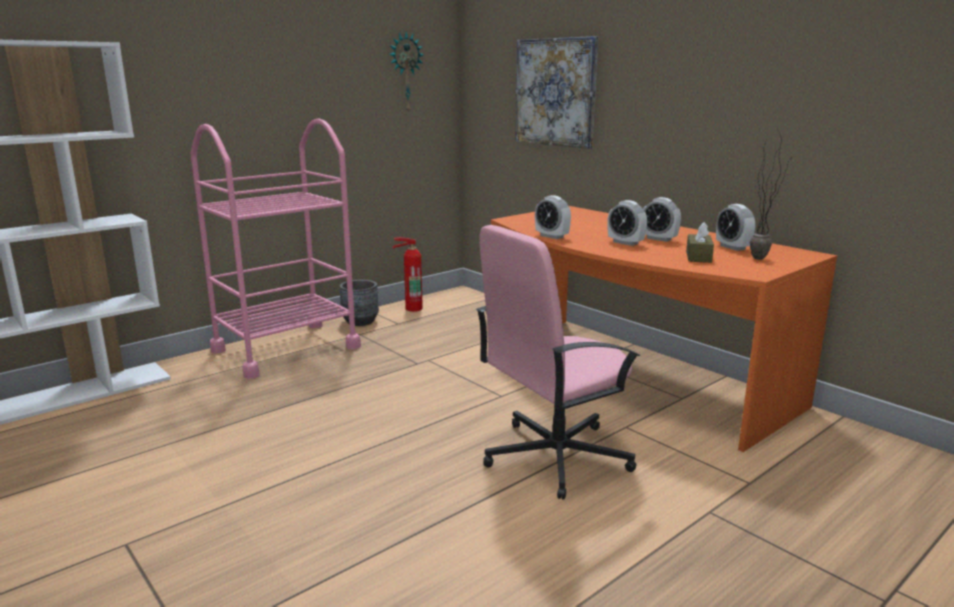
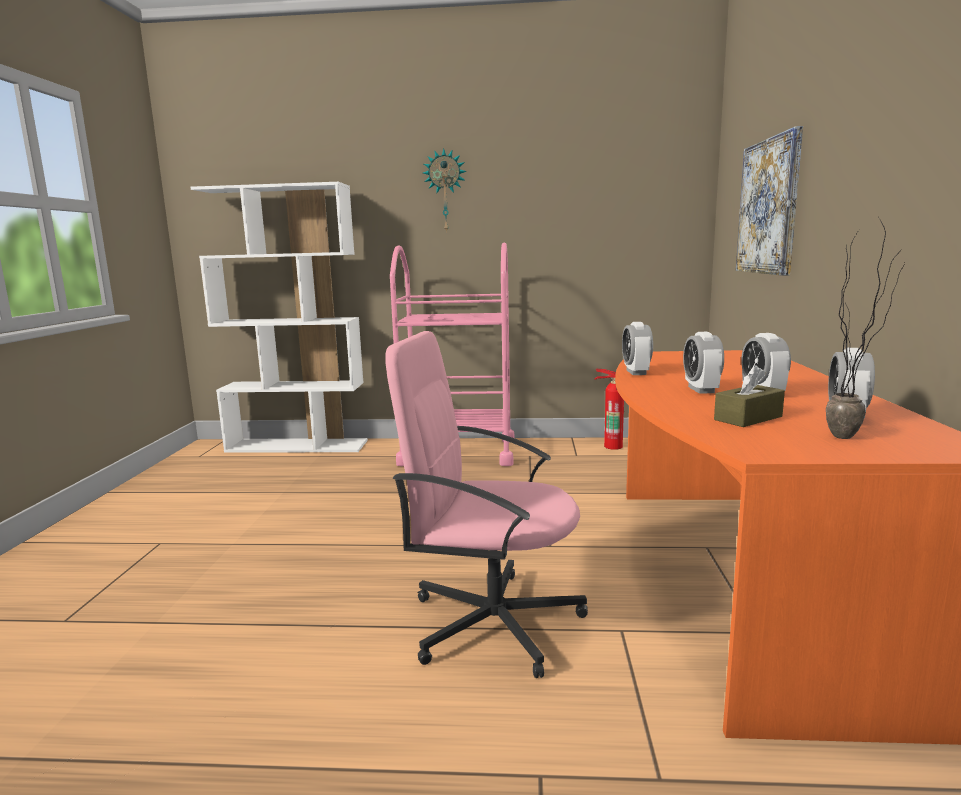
camera: 45 degrees right, 5 degrees down
grey planter [340,280,379,326] -> none
wall clock [389,31,424,114] -> wall clock moved to [423,148,467,233]

